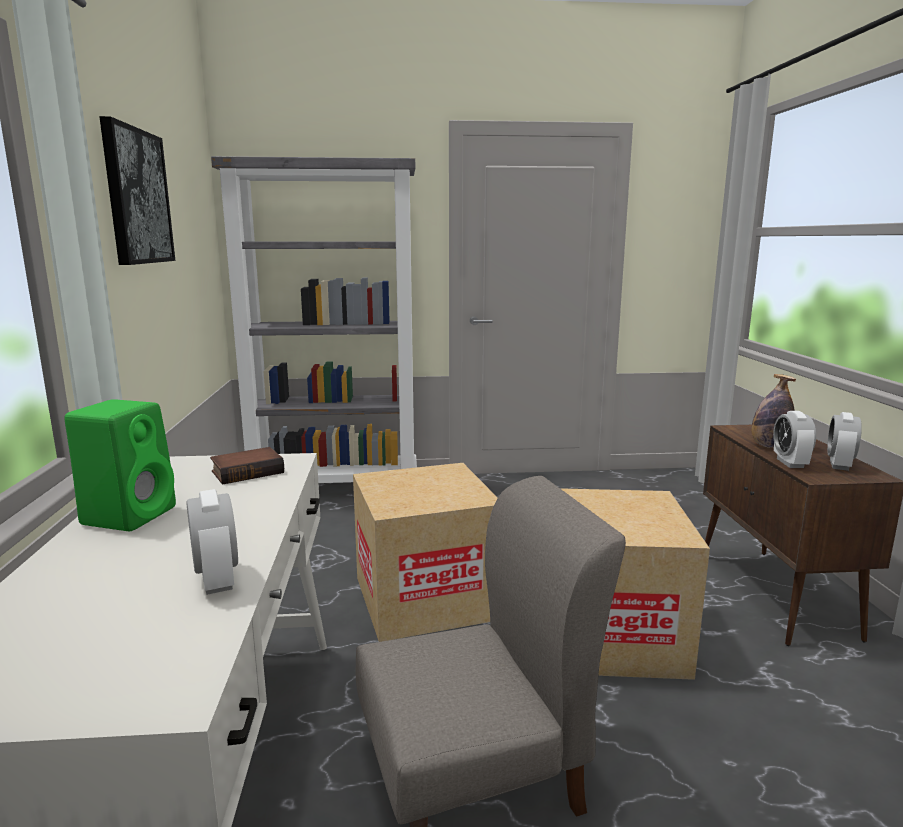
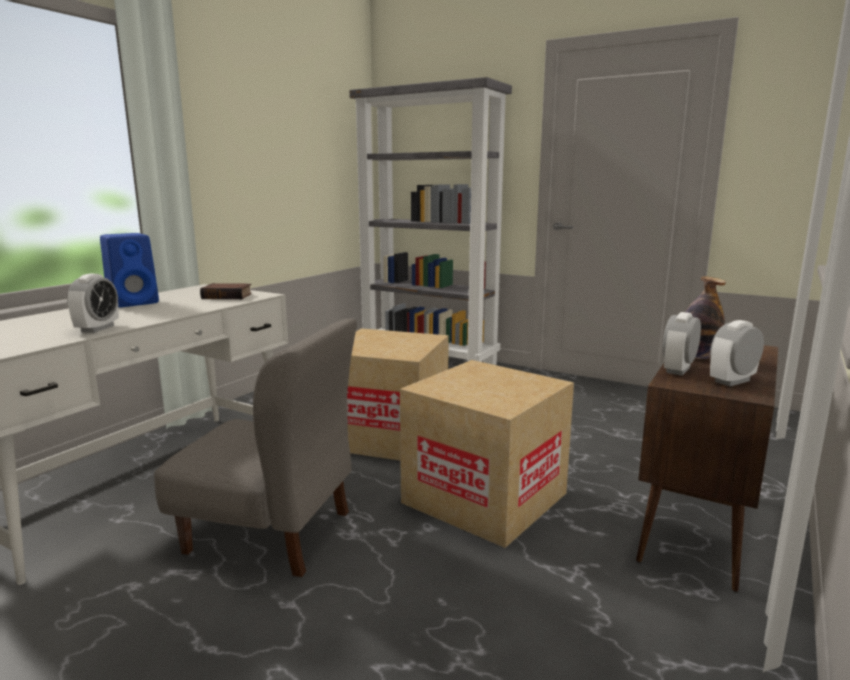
camera: 35 degrees right, 0 degrees up
green speaker [65,399,176,531] -> blue speaker [100,233,159,308]
picture [99,116,175,265] -> none

